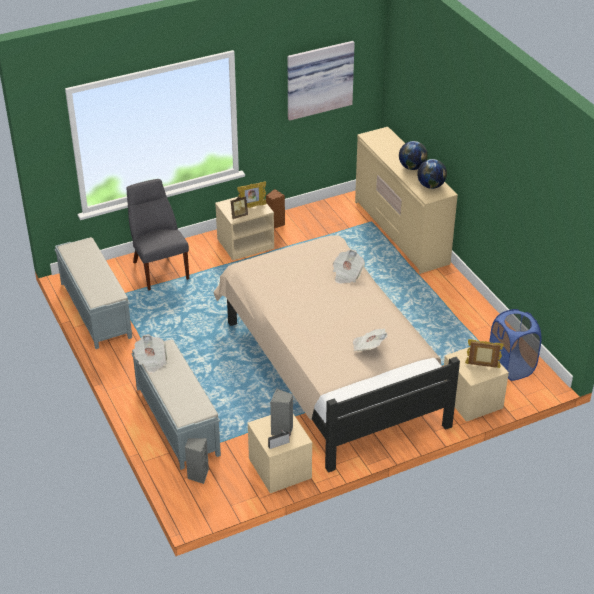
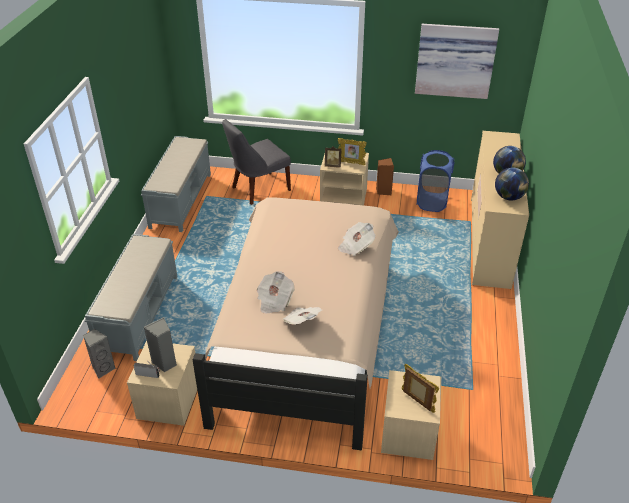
camera: 35 degrees right, 0 degrees up
grey chair [126,179,189,291] -> grey chair turned 135 degrees counterclockwise [222,119,291,205]
newspaper [134,334,168,373] -> newspaper moved to [257,271,295,313]
blue laundry basket [489,309,542,381] -> blue laundry basket moved to [417,150,454,212]

